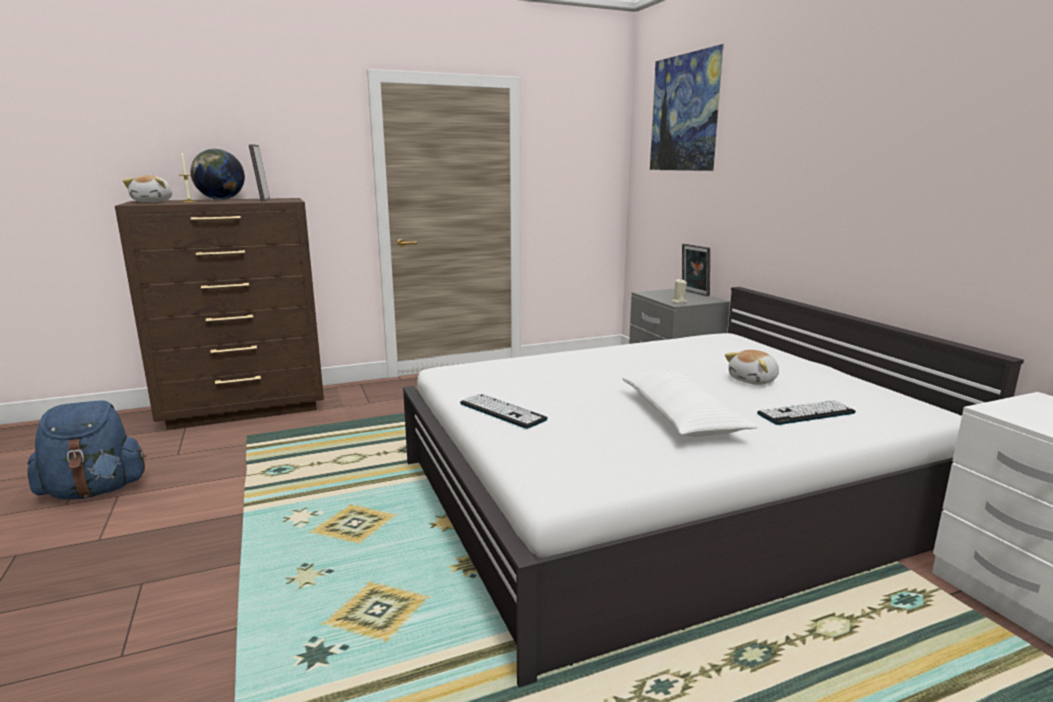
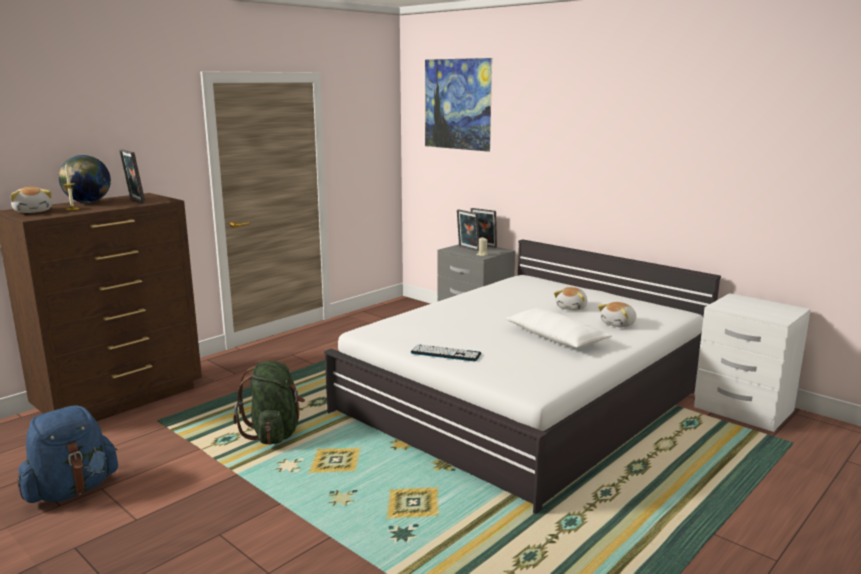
camera: 25 degrees left, 0 degrees up
keyboard [757,400,856,425] -> plush toy [598,302,636,327]
none -> green backpack [234,361,305,445]
none -> picture frame [457,209,479,251]

